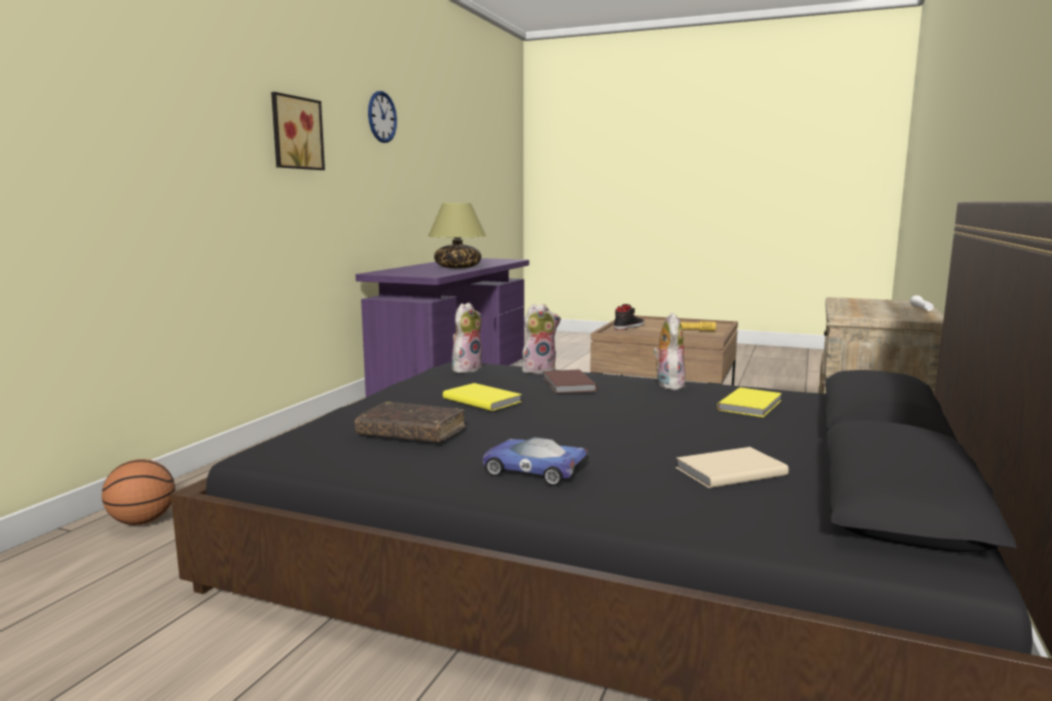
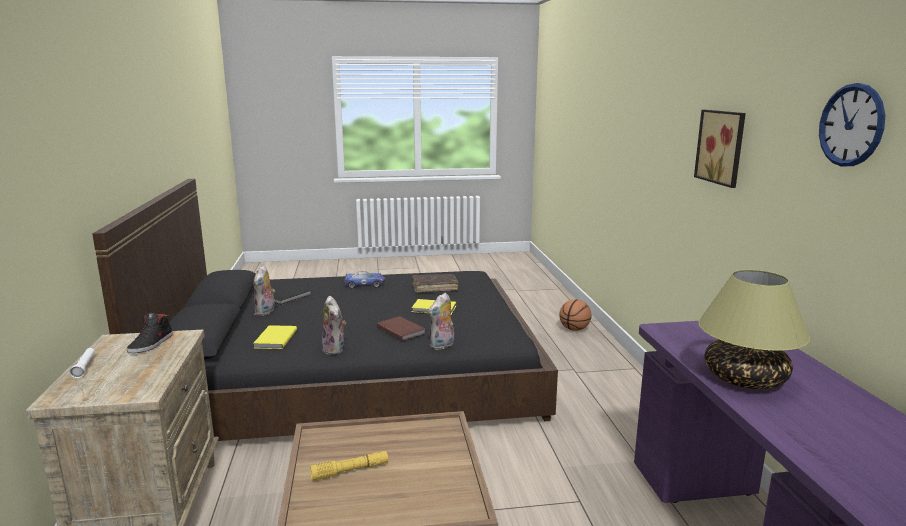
camera: 150 degrees right, 5 degrees up
plush toy [452,302,482,373] -> plush toy moved to [253,265,275,316]
black shoe [614,304,644,330] -> black shoe moved to [127,313,173,353]
beige book [675,447,789,488] -> black book [274,286,311,305]

